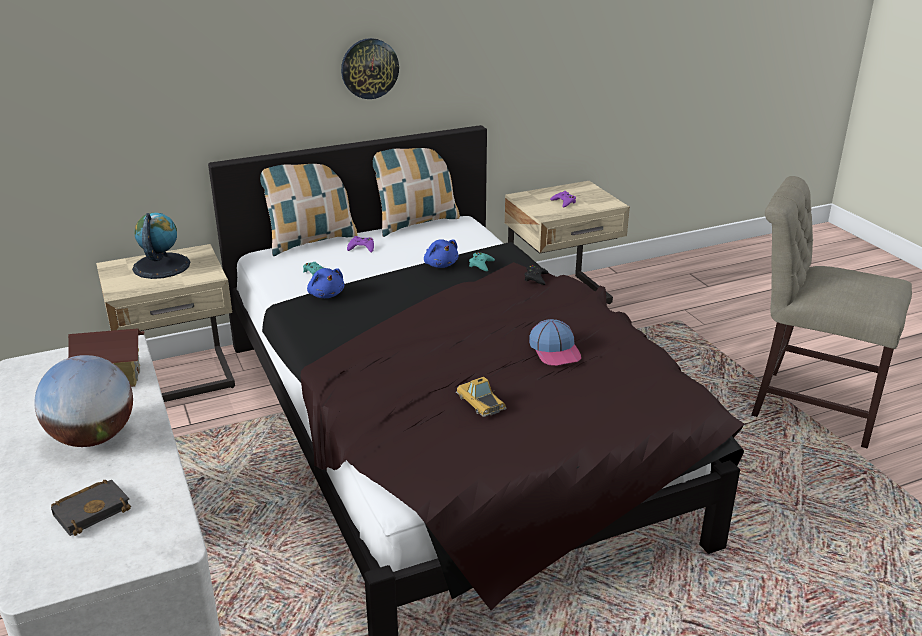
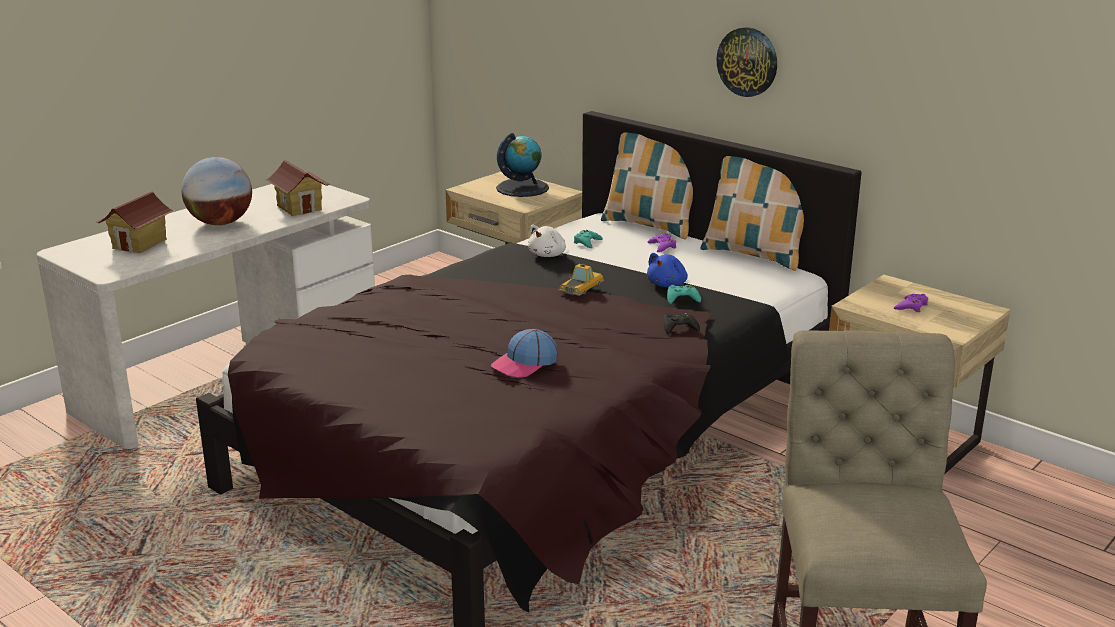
camera: 65 degrees right, 5 degrees down
black book [51,480,131,536] -> toy house [96,192,174,253]
blue plush toy [307,268,344,298] -> white plush toy [528,225,566,257]
toy car [456,377,507,417] -> toy car moved to [558,264,604,296]

